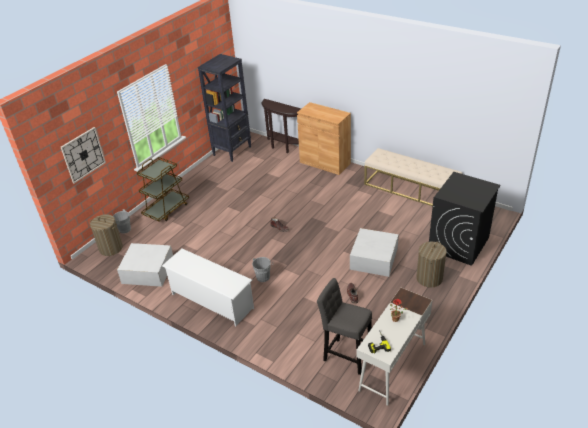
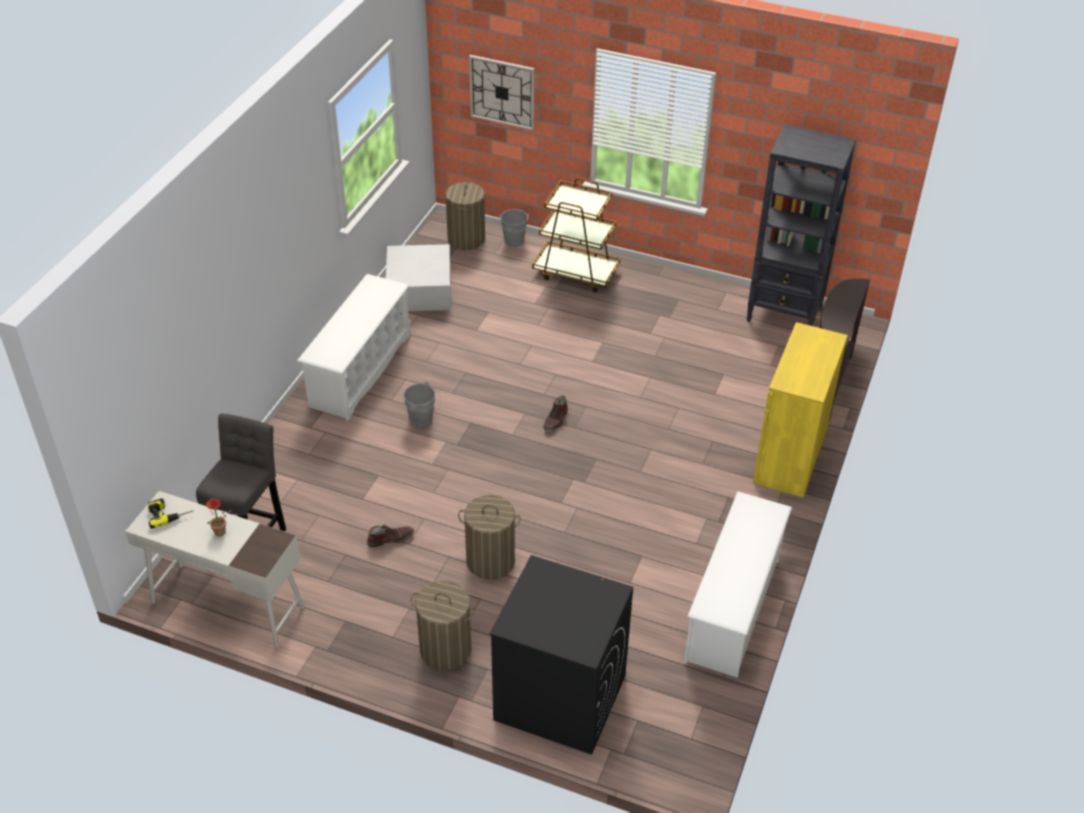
camera: 75 degrees right, 5 degrees up
brown cabinet [297,102,351,175] -> yellow cabinet [753,322,848,497]
white storage box [350,228,399,277] -> laundry basket [458,495,521,579]
beige bench [364,148,462,206] -> white shoe rack [684,491,792,678]

